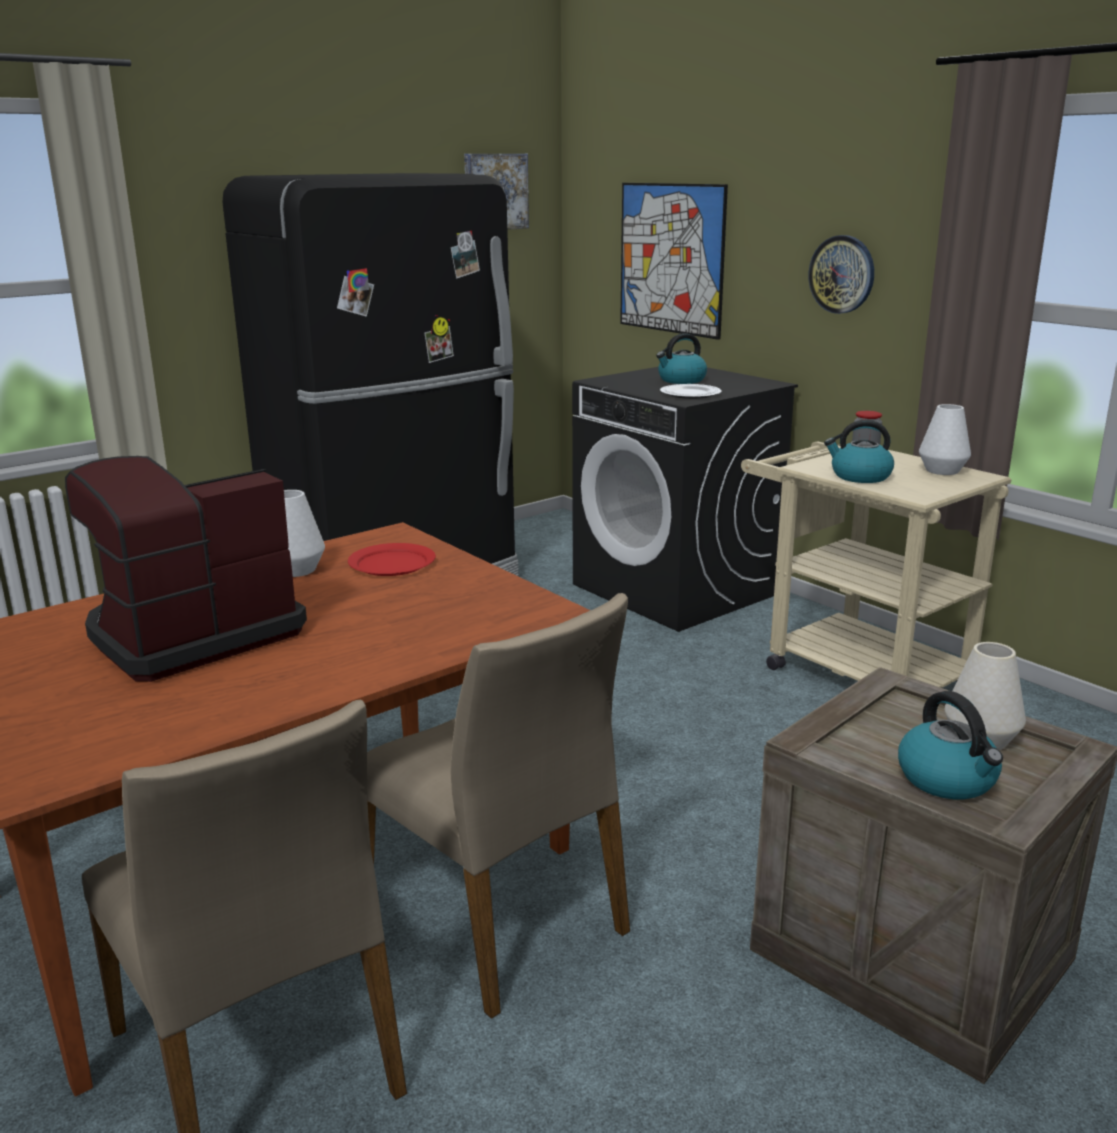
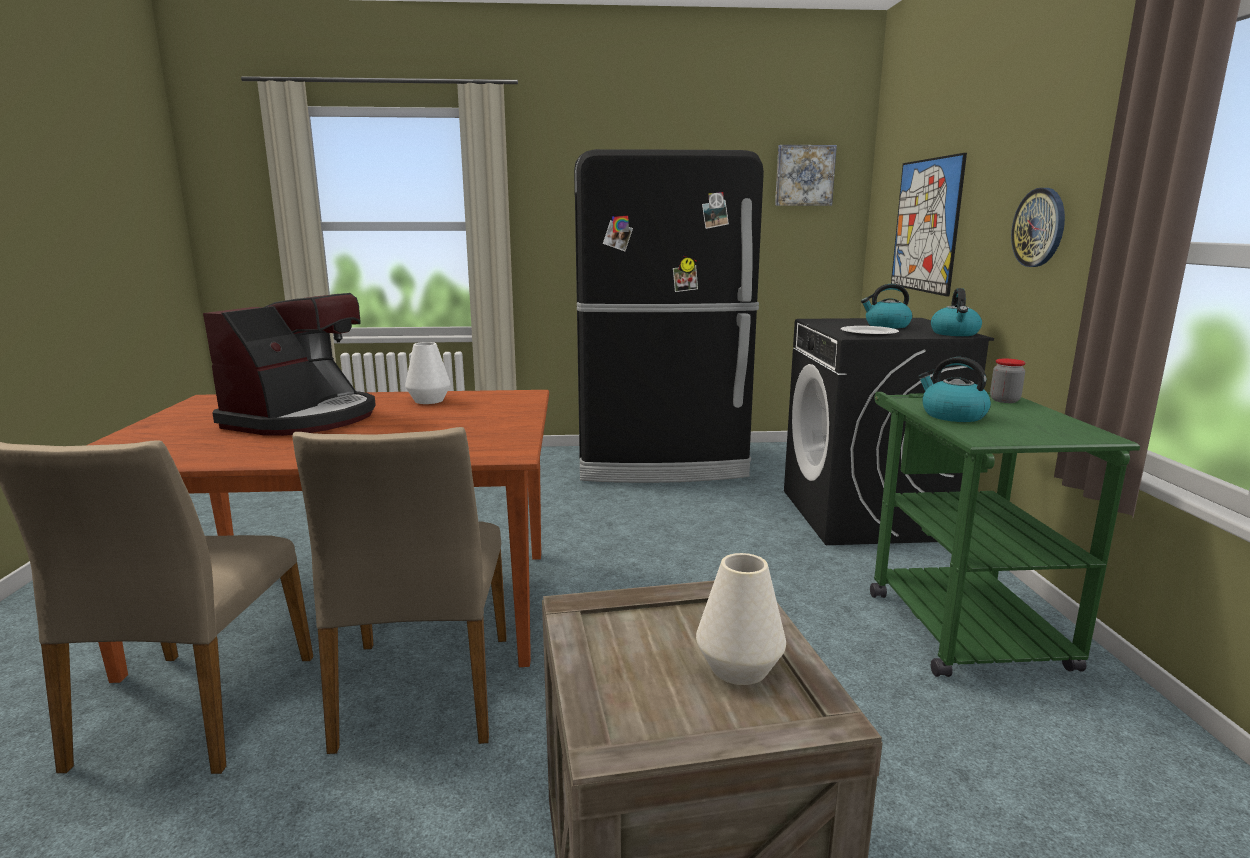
camera: 35 degrees right, 5 degrees down
coffee machine [65,456,307,682] -> coffee machine turned 120 degrees clockwise [203,293,376,436]
red plate [348,543,436,576] -> none
beige cart [741,442,1011,688] -> green cart [870,392,1140,677]
kettle [898,691,1003,799] -> kettle moved to [931,288,982,336]
white vase [919,404,971,475] -> none

